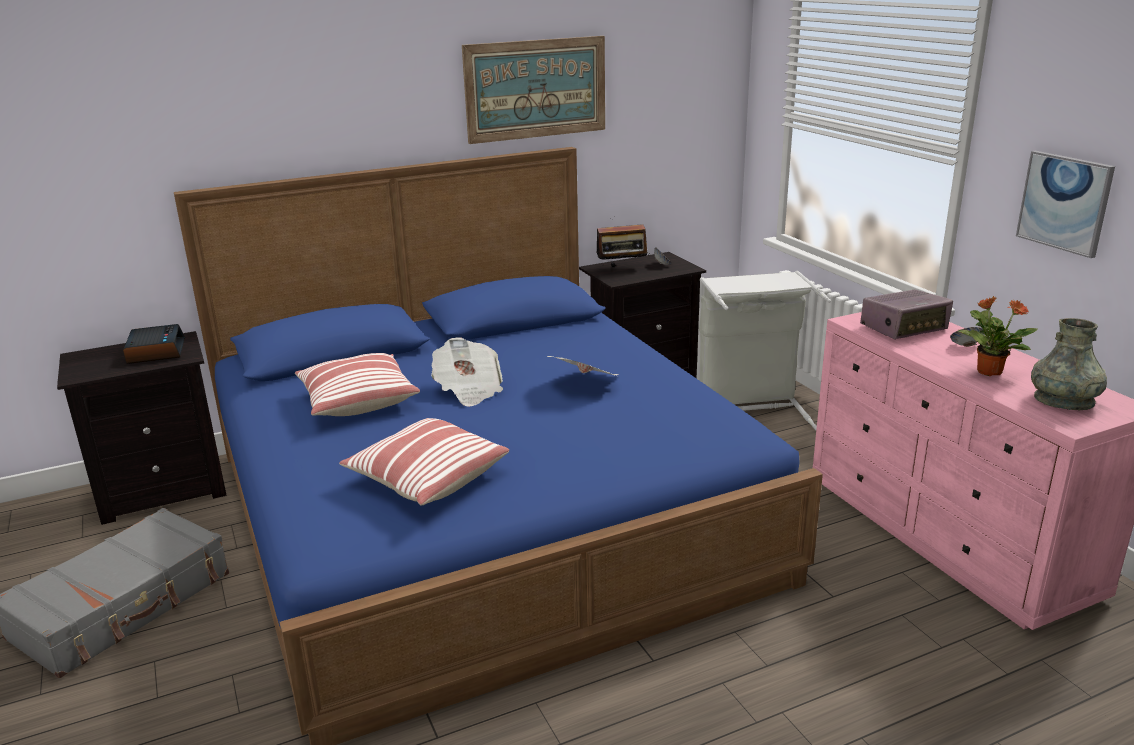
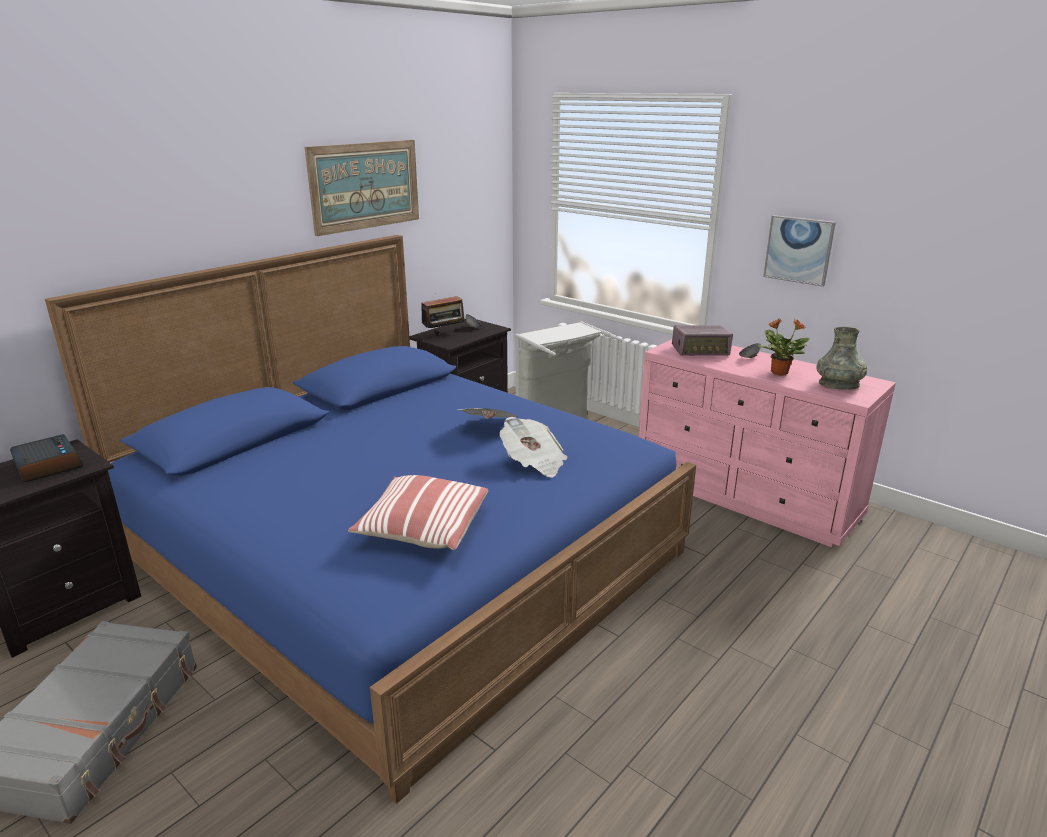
camera: 25 degrees left, 0 degrees up
pillow [295,353,420,416] -> none
newspaper [431,337,503,407] -> newspaper moved to [499,417,568,477]
radio [860,290,953,339] -> radio turned 45 degrees clockwise [672,325,733,356]

